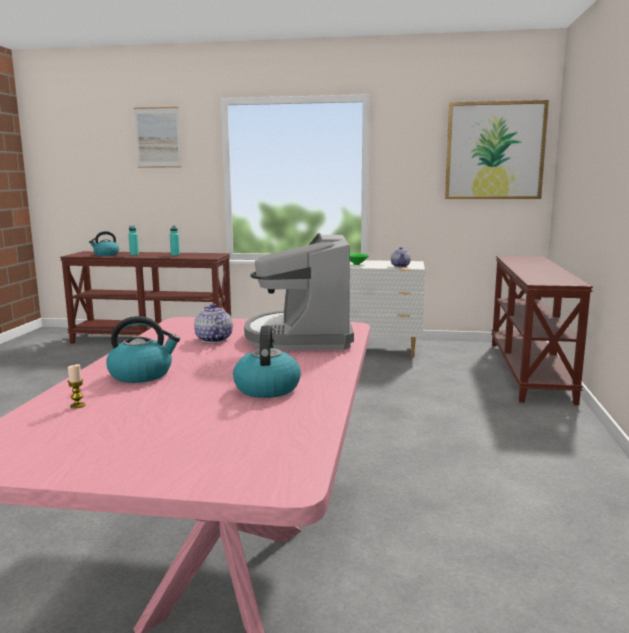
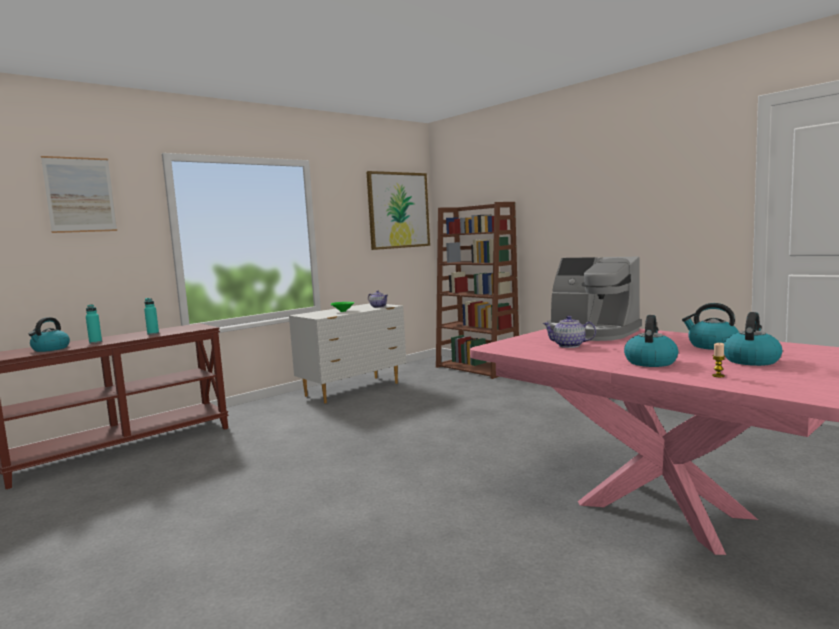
camera: 50 degrees left, 5 degrees down
brown console table [491,256,593,405] -> brown bookcase [436,202,519,379]
none -> kettle [724,312,782,366]

